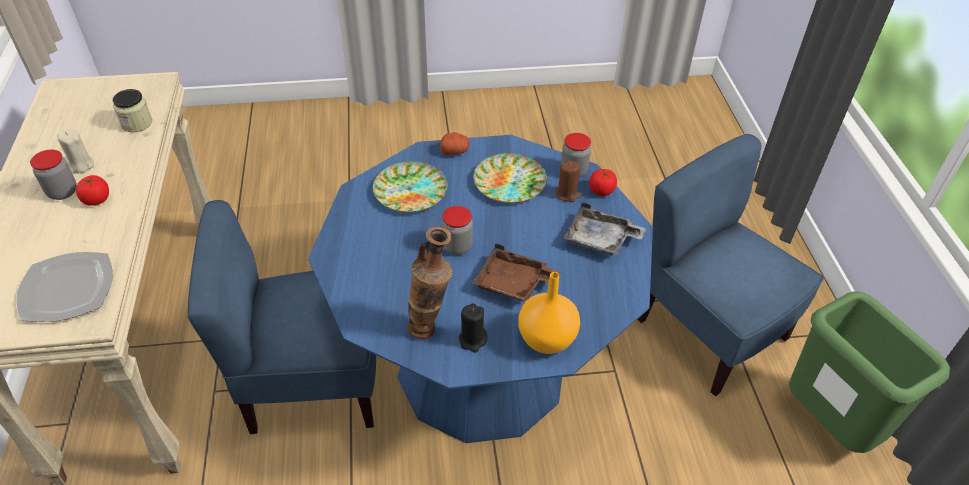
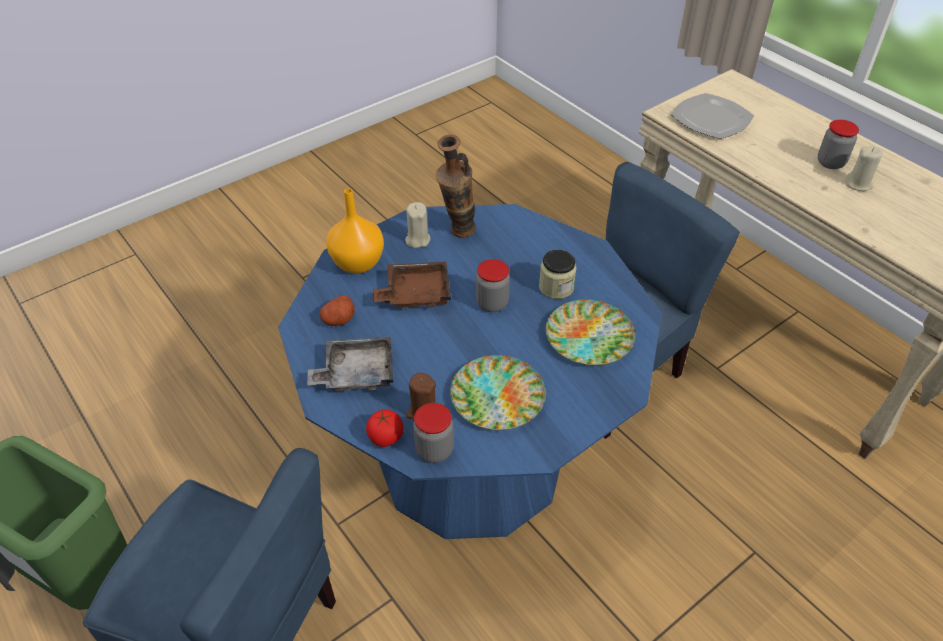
camera: 150 degrees right, 0 degrees up
tomato [76,175,109,206] -> none
jar [112,89,153,132] -> jar moved to [539,250,576,299]
potato [440,132,470,155] -> potato moved to [319,295,355,326]
black candle [459,303,487,353] -> beige candle [405,202,430,248]

